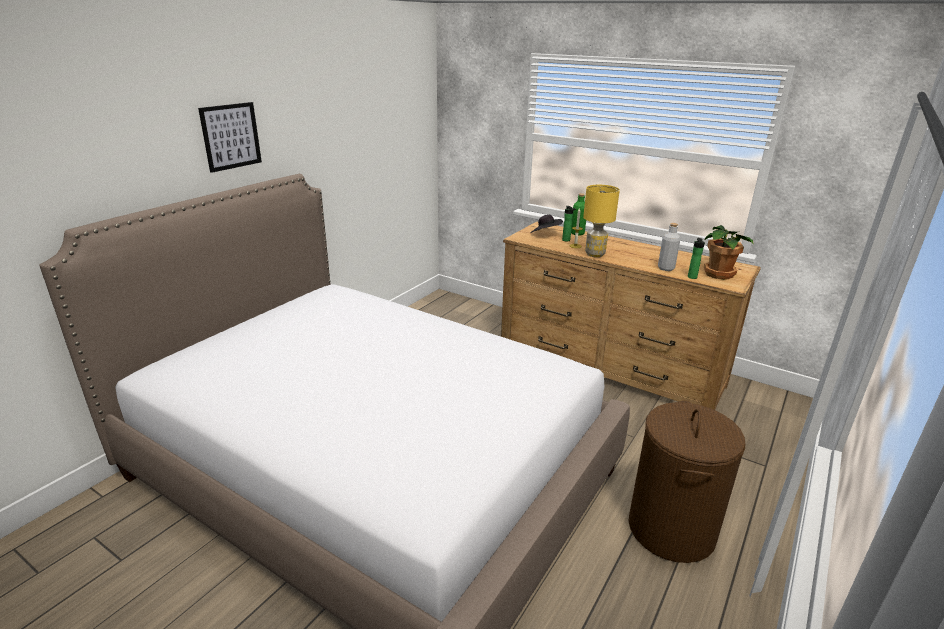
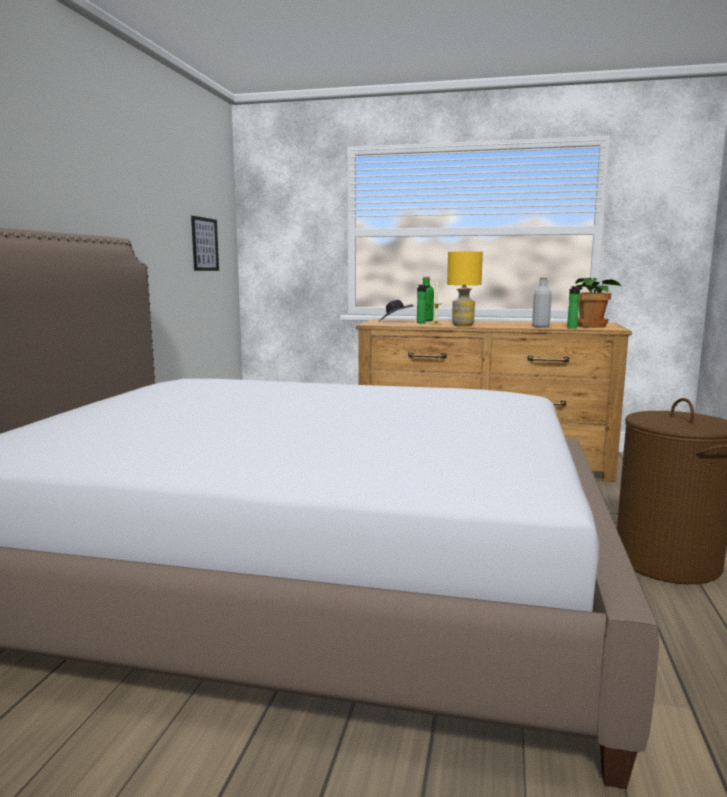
camera: 20 degrees left, 15 degrees down
picture [198,102,262,173] -> picture moved to [191,216,219,271]

